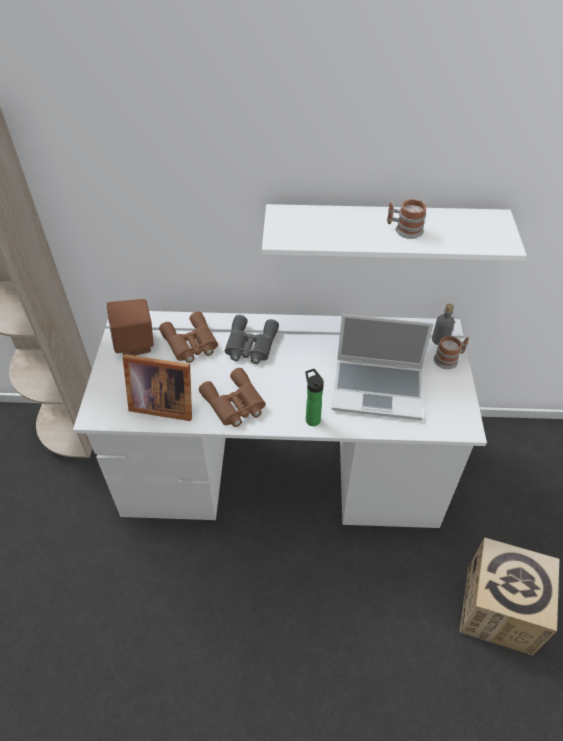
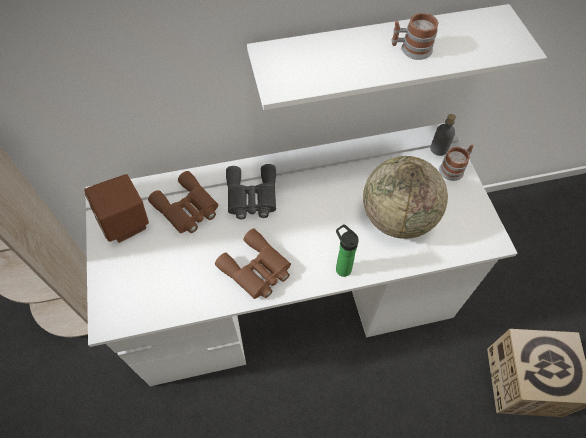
camera: 15 degrees left, 10 degrees up
picture frame [123,354,192,421] -> none
laptop [332,314,434,420] -> globe [363,156,448,239]

